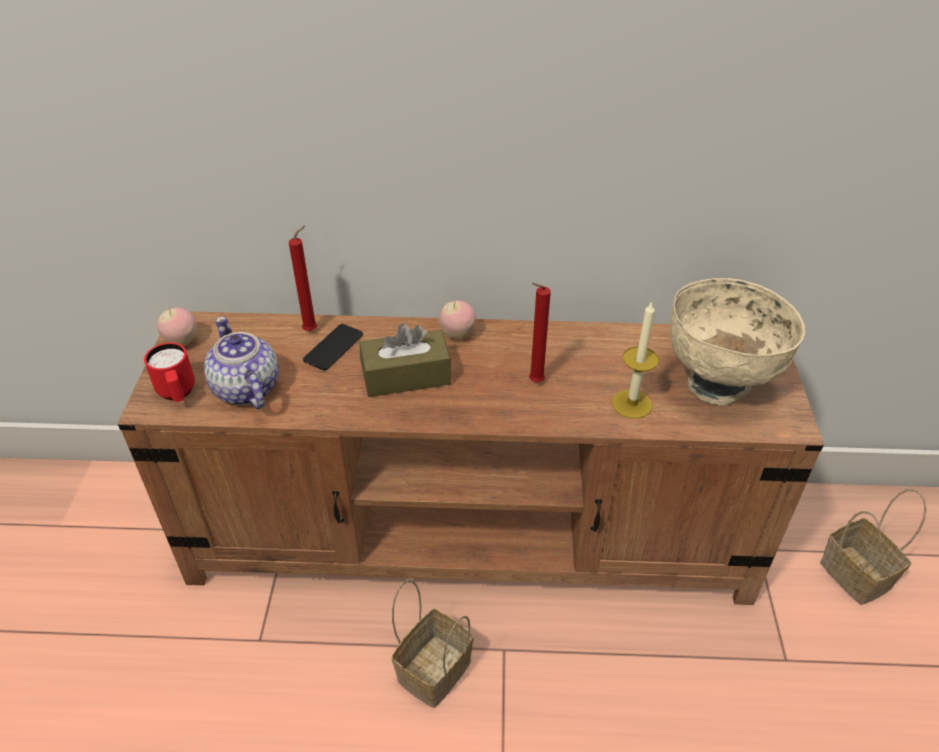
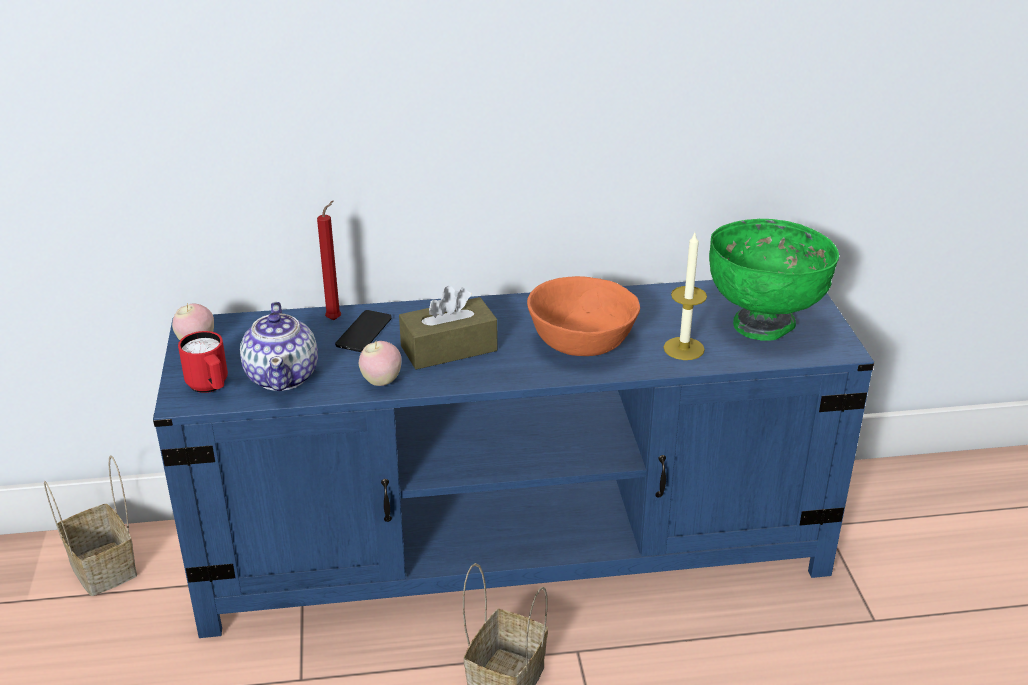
camera: 10 degrees left, 10 degrees down
brown tv stand [118,311,824,605] -> blue tv stand [153,280,874,638]
teapot [204,316,279,409] -> teapot turned 150 degrees counterclockwise [240,302,318,391]
apple [439,300,476,340] -> apple moved to [359,341,401,386]
red candle [529,283,551,382] -> orange bowl [527,276,640,356]
beige bowl [670,278,805,405] -> green bowl [709,219,839,341]
basket [820,489,927,605] -> basket moved to [44,455,137,596]

